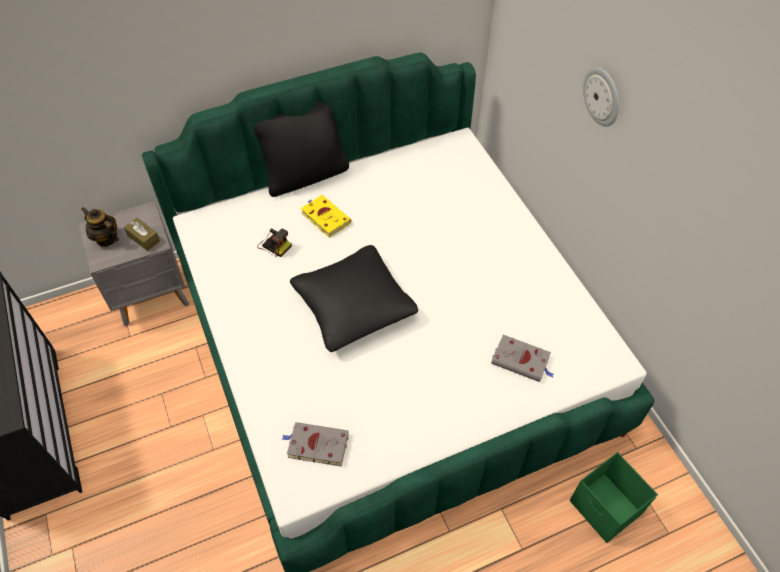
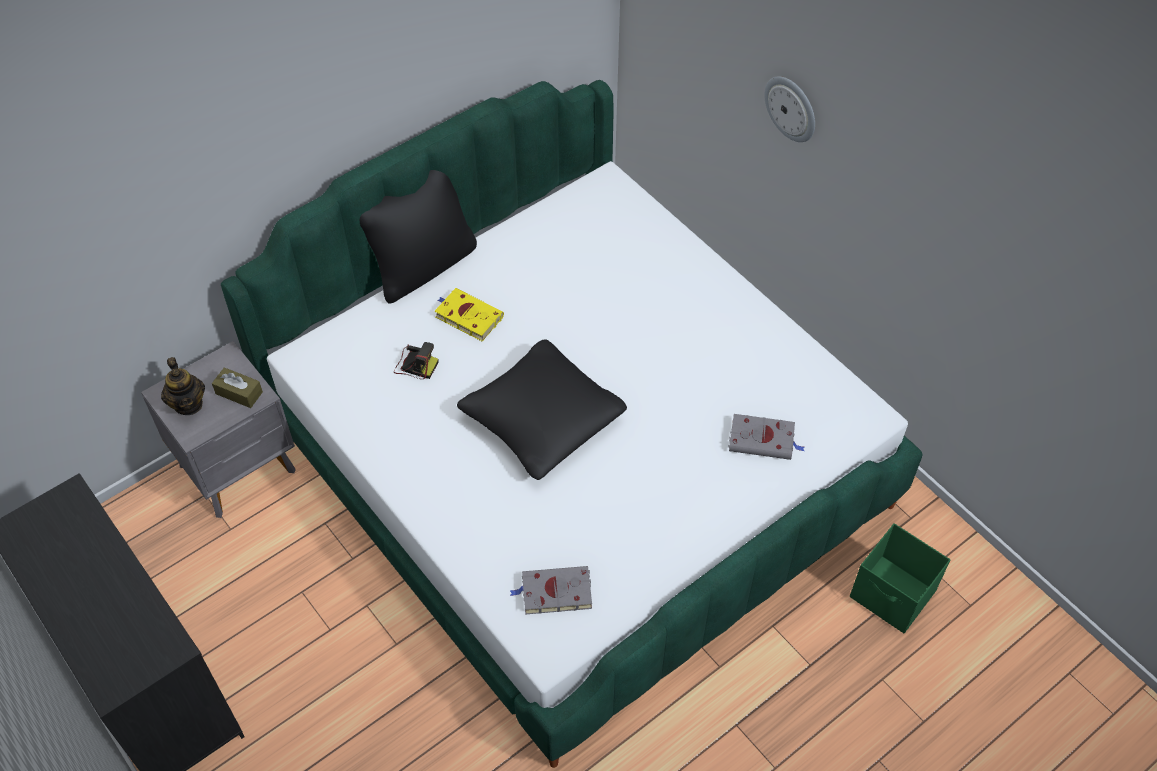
camera: 15 degrees left, 0 degrees up
teapot [81,207,119,247] -> teapot turned 135 degrees counterclockwise [161,357,205,415]

